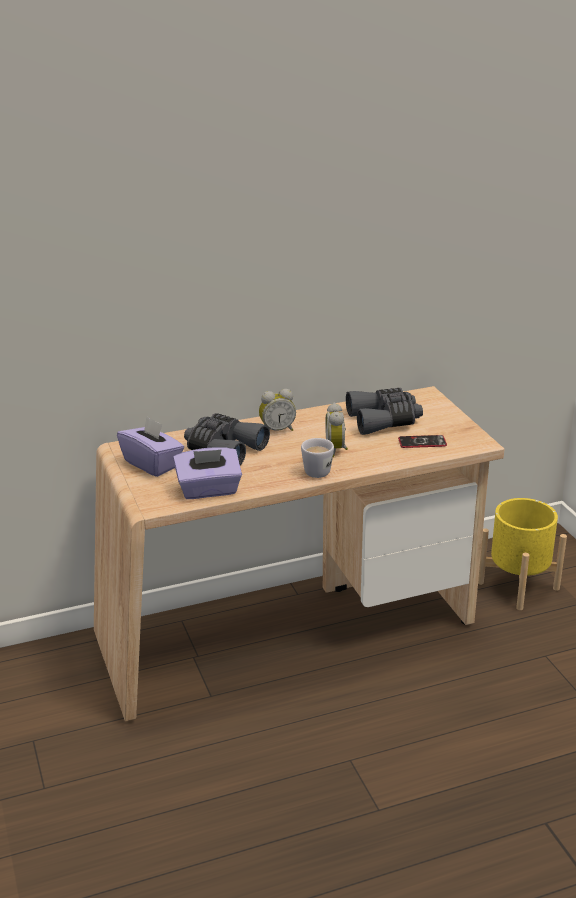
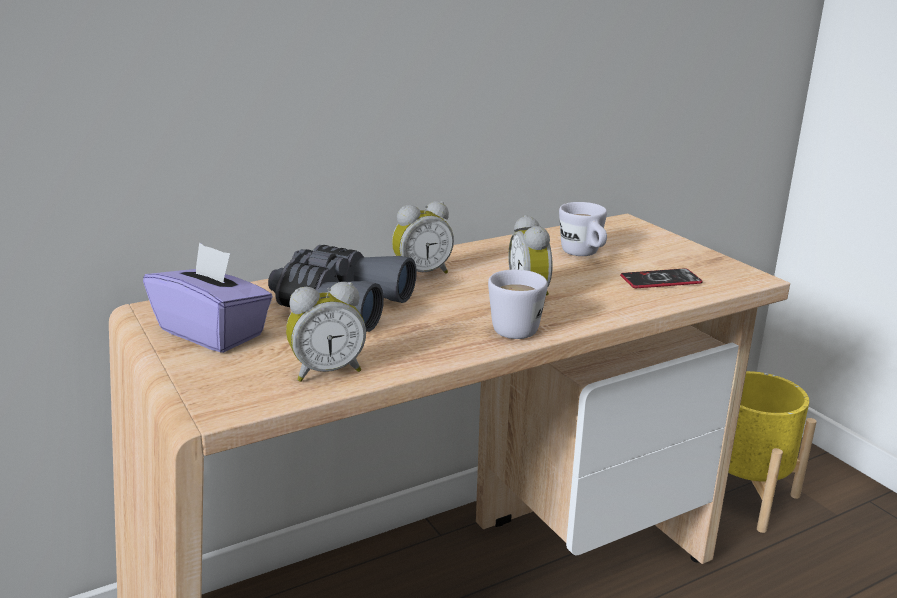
camera: 10 degrees left, 5 degrees down
purple tissue box [173,447,242,499] -> alarm clock [286,282,366,382]
grey binoculars [346,388,423,435] -> white mug [559,202,607,256]

